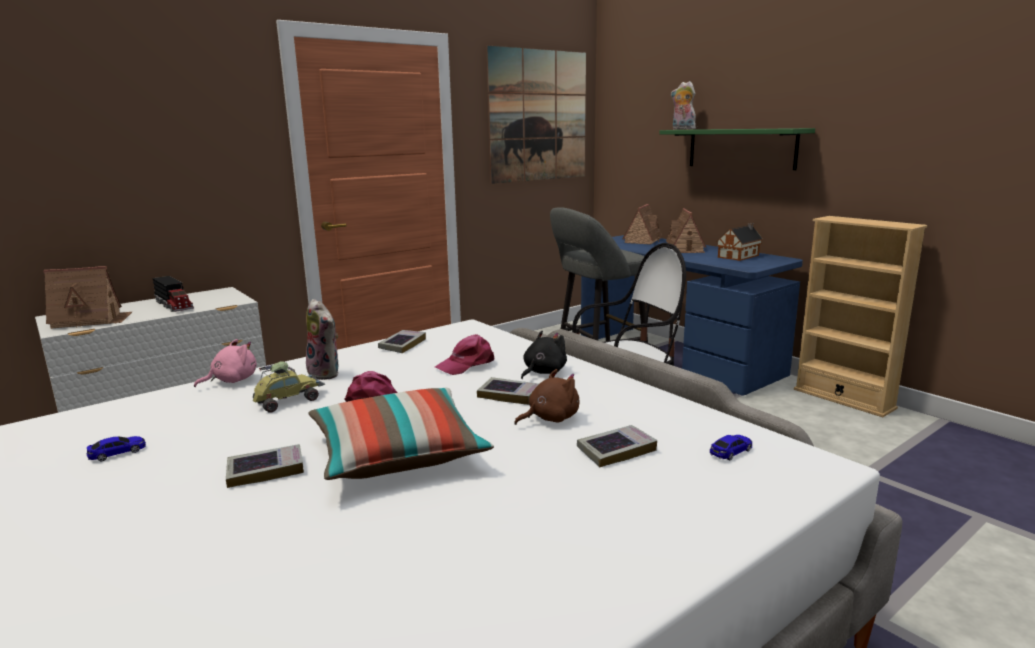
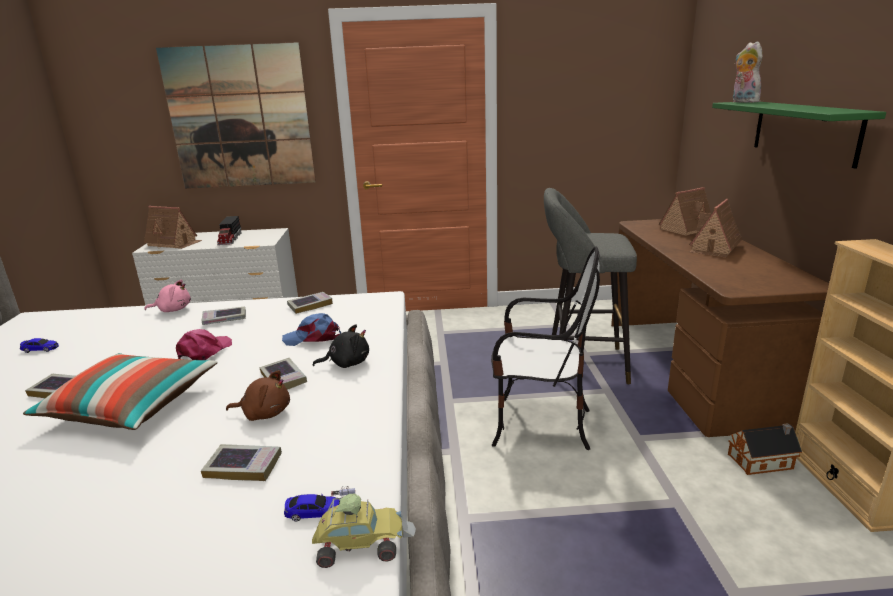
camera: 35 degrees right, 5 degrees up
toy car [253,361,325,413] -> toy car moved to [312,486,416,568]
plush toy [306,299,338,380] -> book [202,307,246,325]
pink cap [435,334,494,375] -> blue cap [282,313,341,346]
picture [486,45,586,184] -> picture moved to [156,42,316,189]
blue desk [581,235,803,396] -> brown desk [611,219,829,437]
toy house [717,223,763,261] -> toy house moved to [728,423,802,475]

